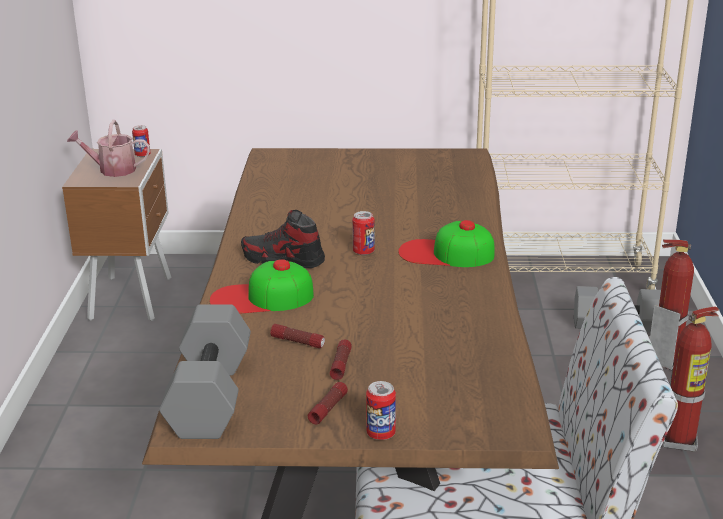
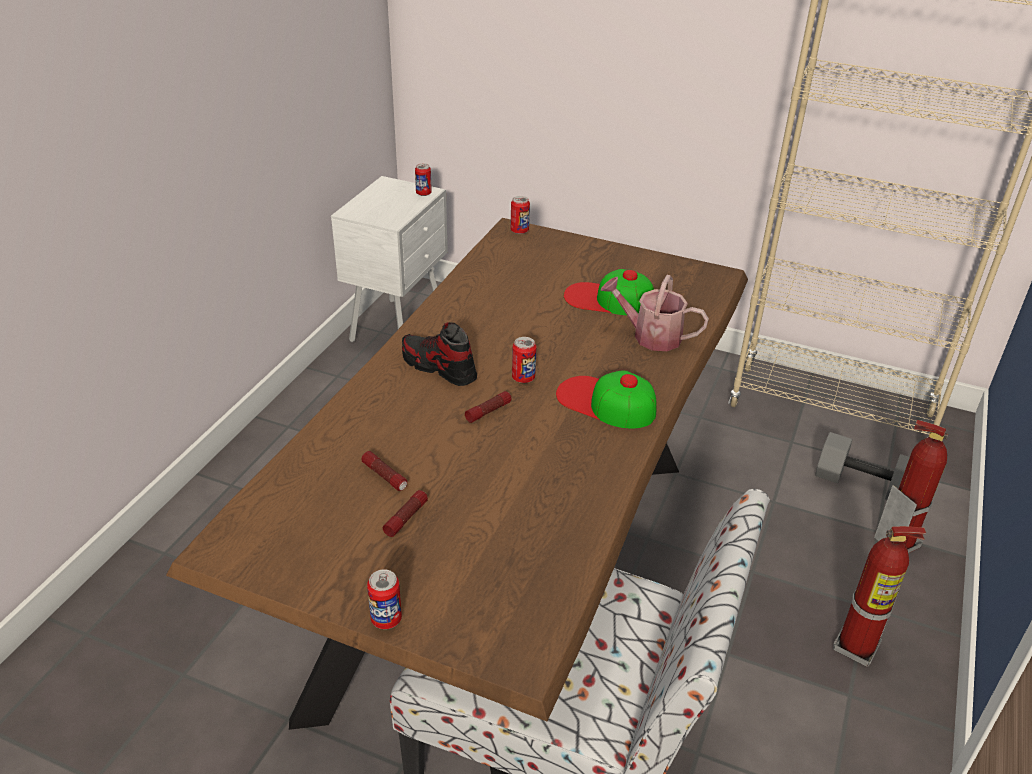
camera: 20 degrees right, 10 degrees up
brown nightstand [62,149,172,321] -> white nightstand [331,176,448,342]
watering can [67,120,150,177] -> watering can moved to [601,275,709,351]
grey dumbbell [159,304,251,439] -> none
cap [209,259,314,314] -> cap moved to [564,269,654,315]
flashlight [308,382,348,424] -> flashlight moved to [465,391,512,423]
none -> can [510,196,530,234]

